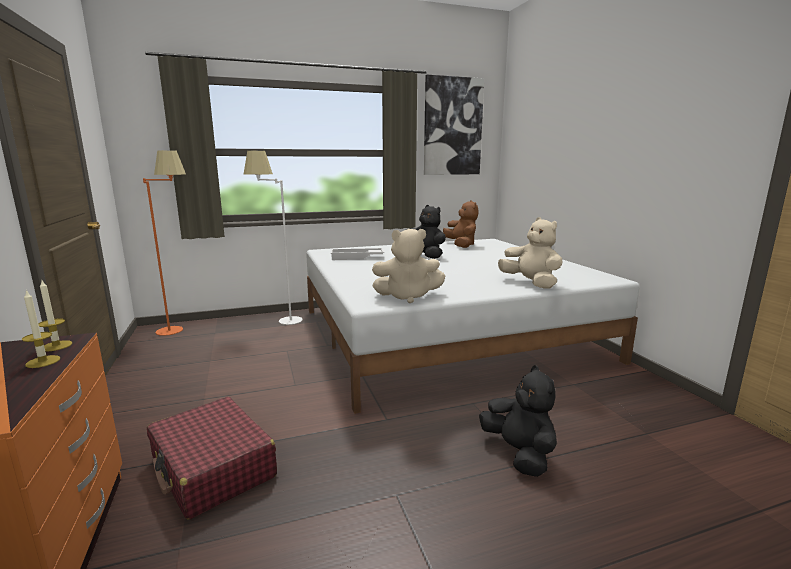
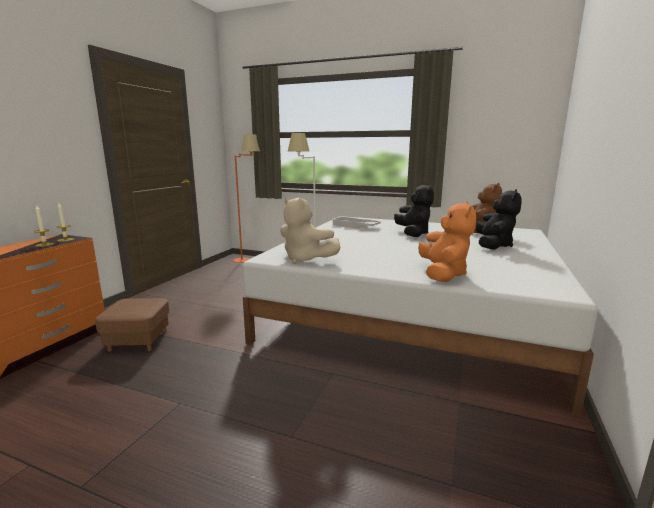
camera: 40 degrees right, 0 degrees up
red suitcase [147,397,277,520] -> brown ottoman [95,298,169,352]
picture [424,75,484,175] -> none
black plush toy [479,365,557,477] -> black plush toy moved to [476,189,521,250]
beige plush toy [498,217,563,288] -> orange plush toy [418,201,476,282]

